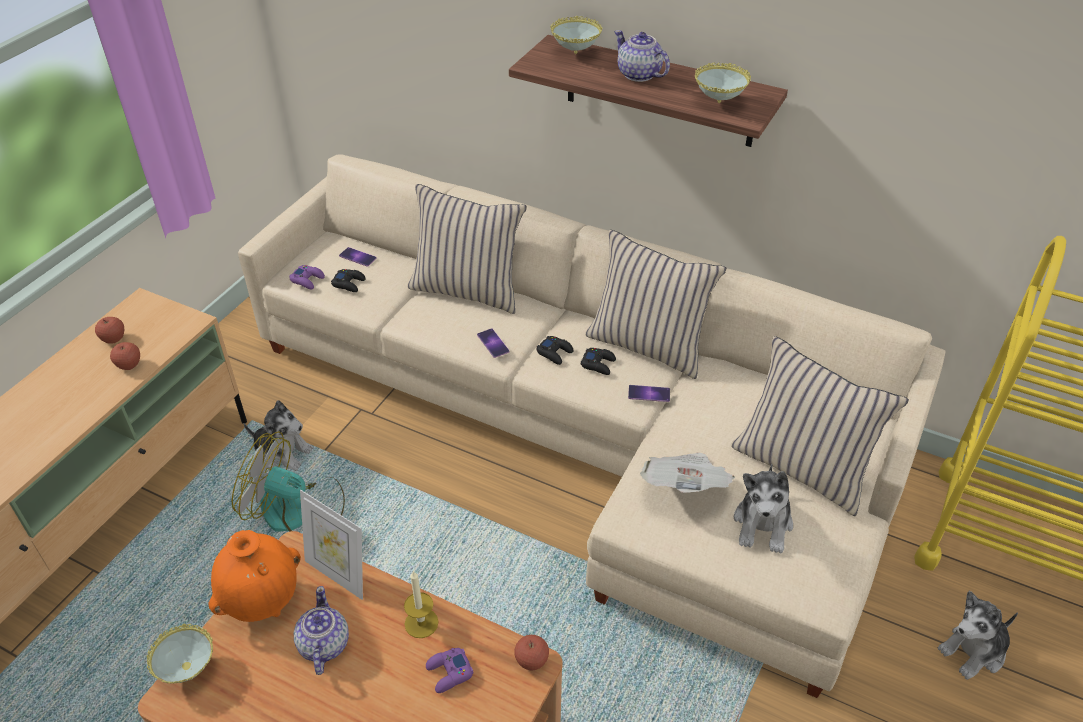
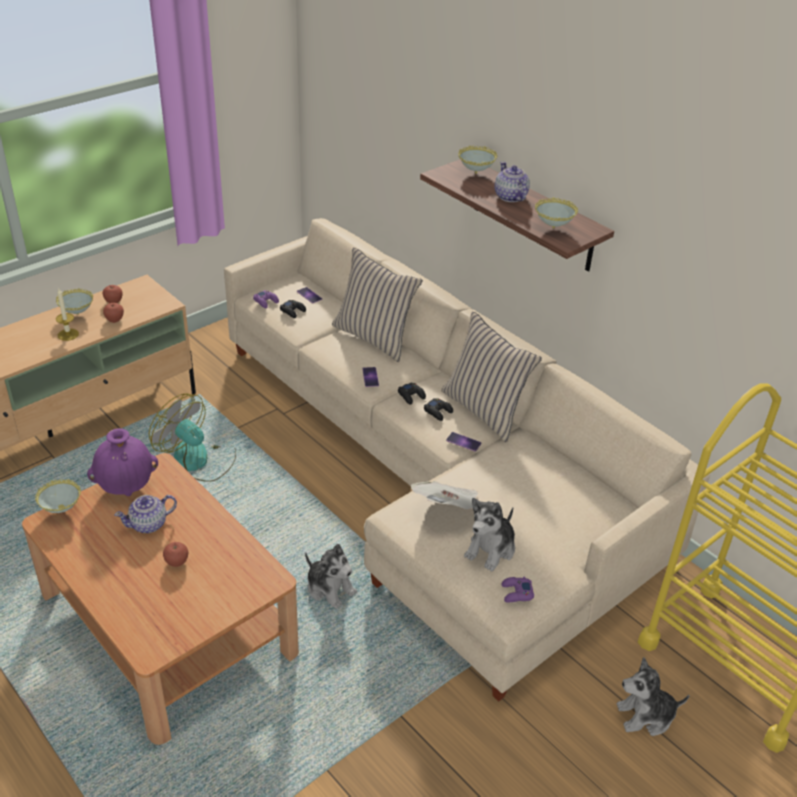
camera: 20 degrees right, 5 degrees down
orange vase [208,530,301,622] -> purple vase [87,428,158,496]
plush toy [244,400,313,471] -> plush toy moved to [305,544,357,609]
teapot [294,586,349,675] -> teapot turned 135 degrees counterclockwise [115,495,177,533]
picture frame [300,490,363,600] -> none
candle [404,570,439,638] -> candle moved to [56,289,79,341]
purple game controller [426,648,474,693] -> purple game controller moved to [501,576,534,603]
apple [514,635,549,671] -> apple moved to [163,542,188,567]
beige pillow [731,336,909,516] -> none
none -> bowl [56,288,93,315]

